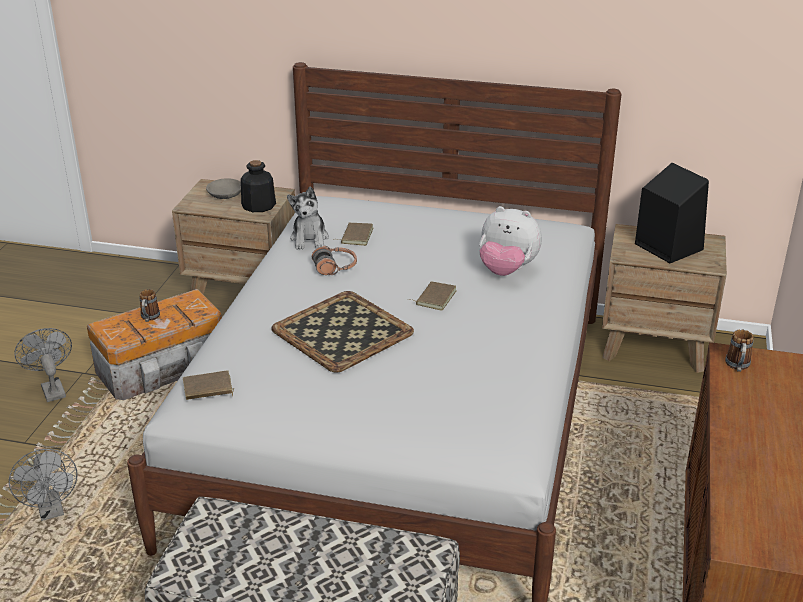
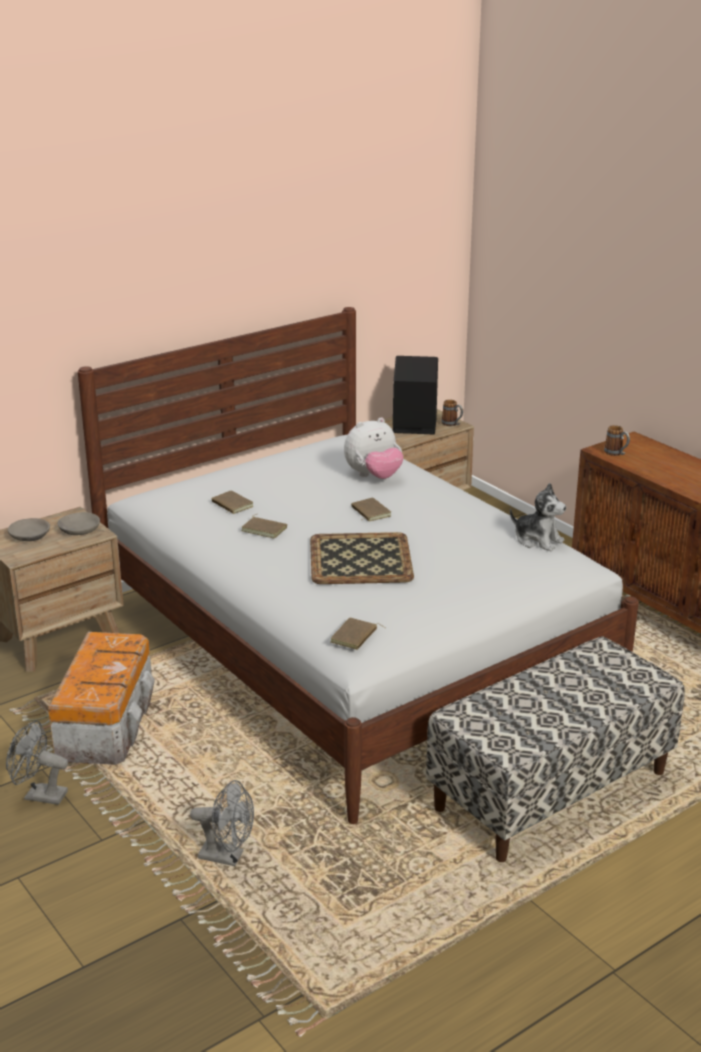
camera: 50 degrees left, 5 degrees down
mug [140,289,160,322] -> mug moved to [441,400,463,426]
bottle [241,160,276,212] -> grey bowl [58,512,100,535]
plush toy [287,186,329,250] -> plush toy moved to [510,483,566,551]
headphones [312,246,357,275] -> brown book [241,514,287,539]

